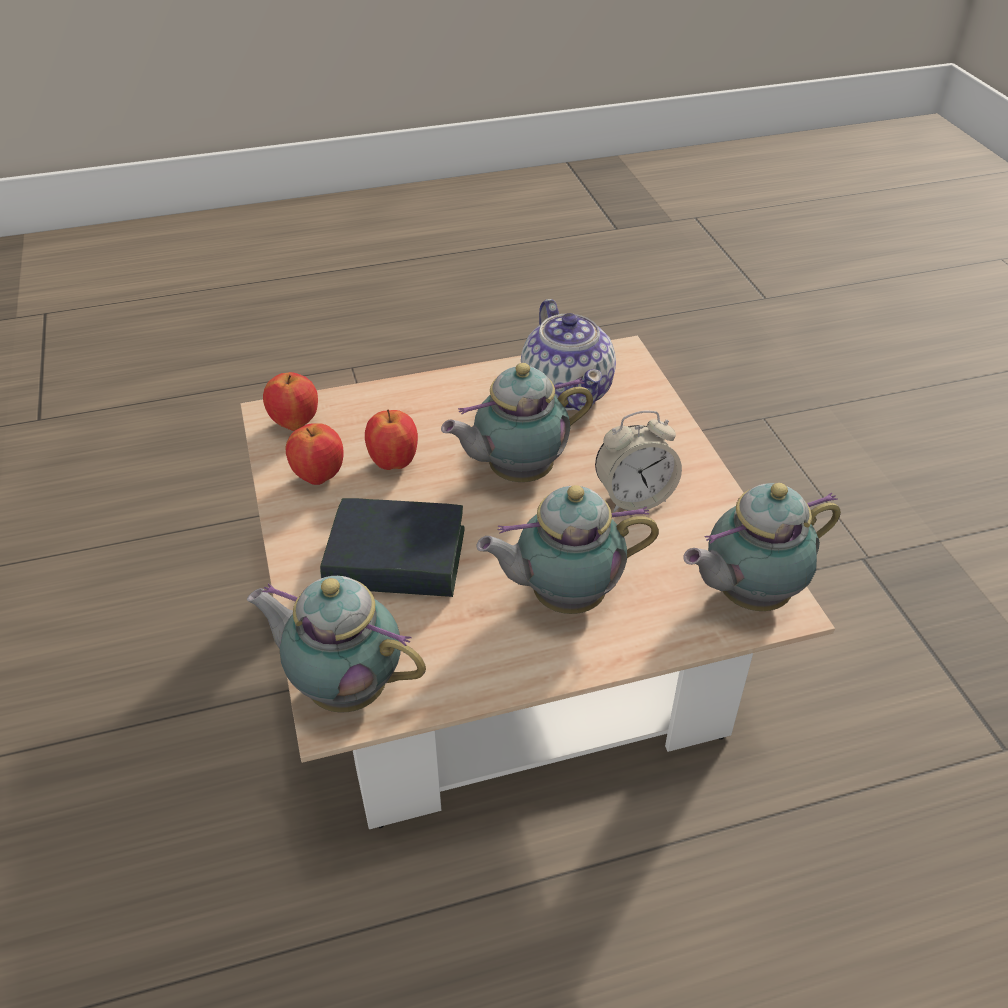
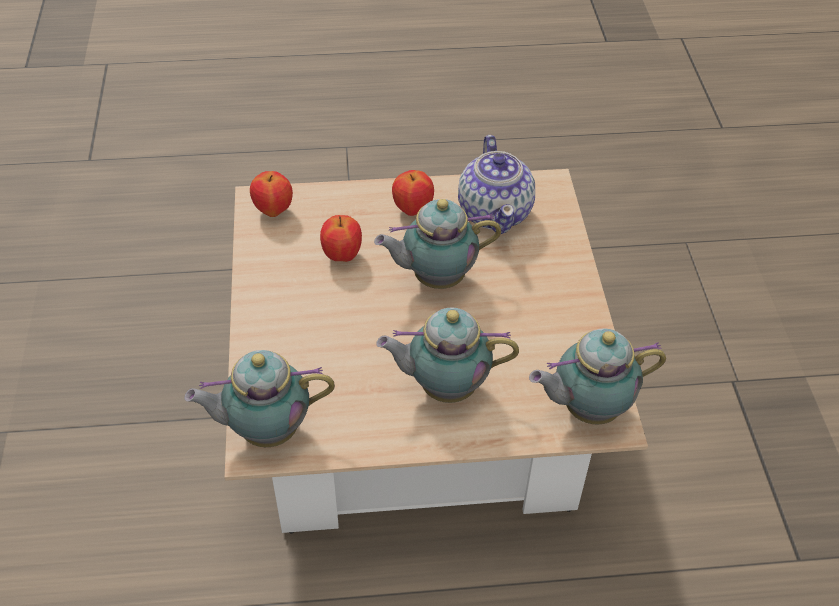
camera: 10 degrees right, 5 degrees up
teapot [247,576,426,713] -> teapot turned 45 degrees counterclockwise [184,350,335,447]
apple [285,424,344,485] -> apple moved to [392,170,434,216]
book [320,498,465,597] -> none
alarm clock [595,411,682,512] -> none

